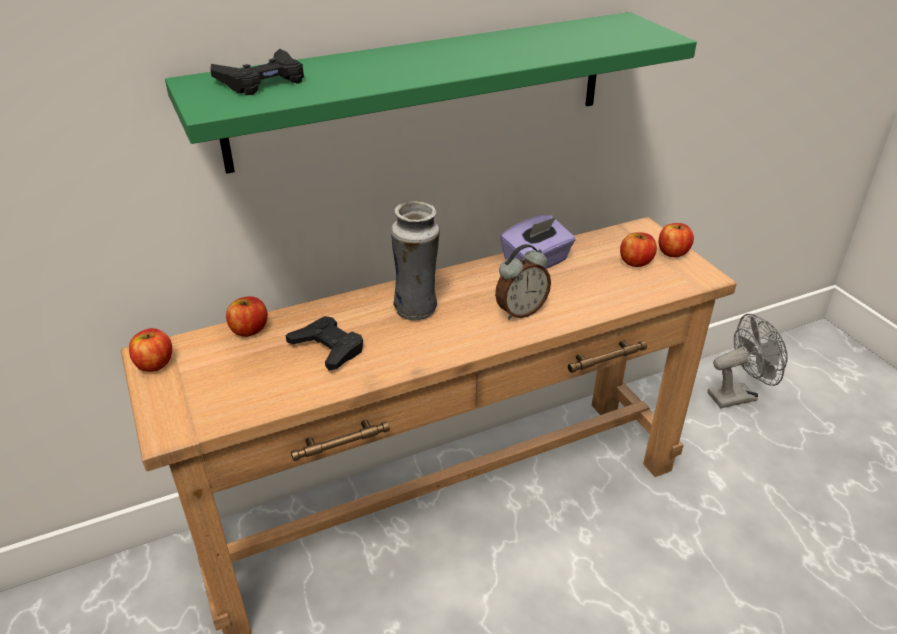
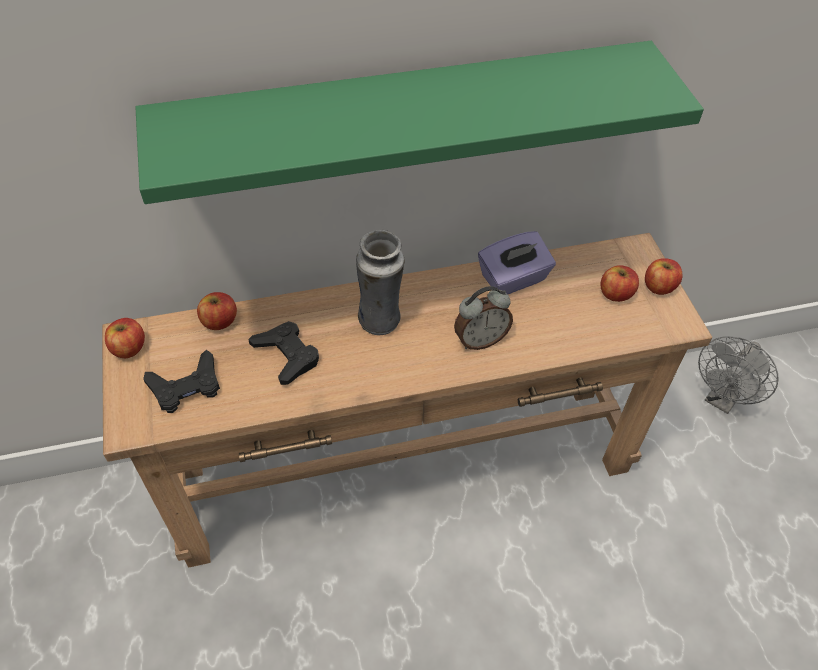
camera: 10 degrees right, 15 degrees up
black game controller [210,49,304,95] -> black game controller moved to [143,350,220,413]
grey fan [707,314,788,408] -> grey fan turned 135 degrees clockwise [698,336,779,414]

